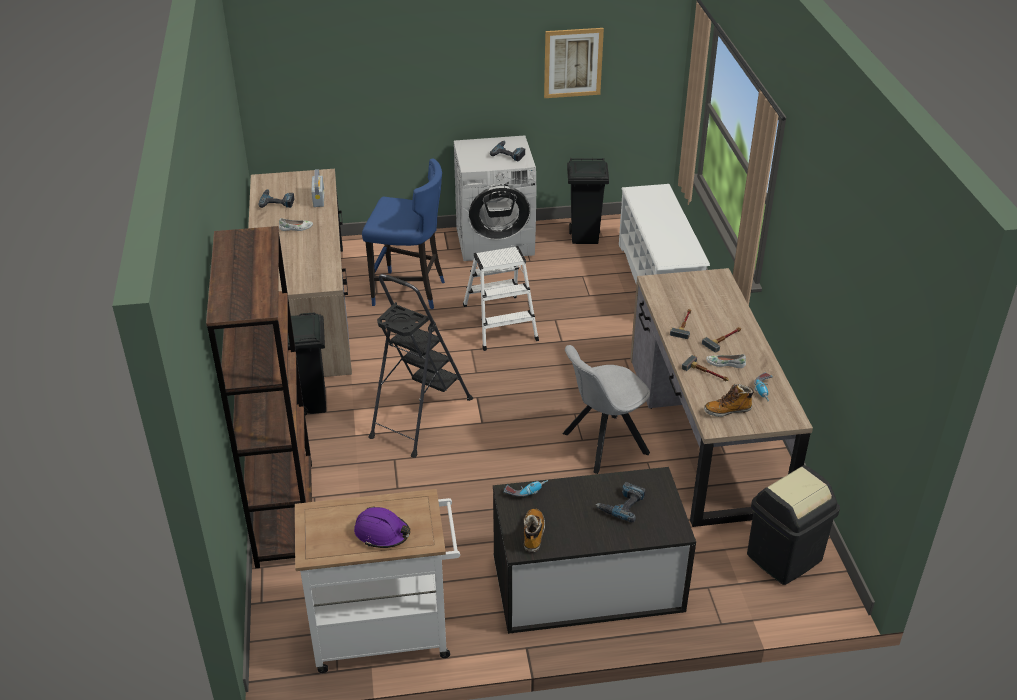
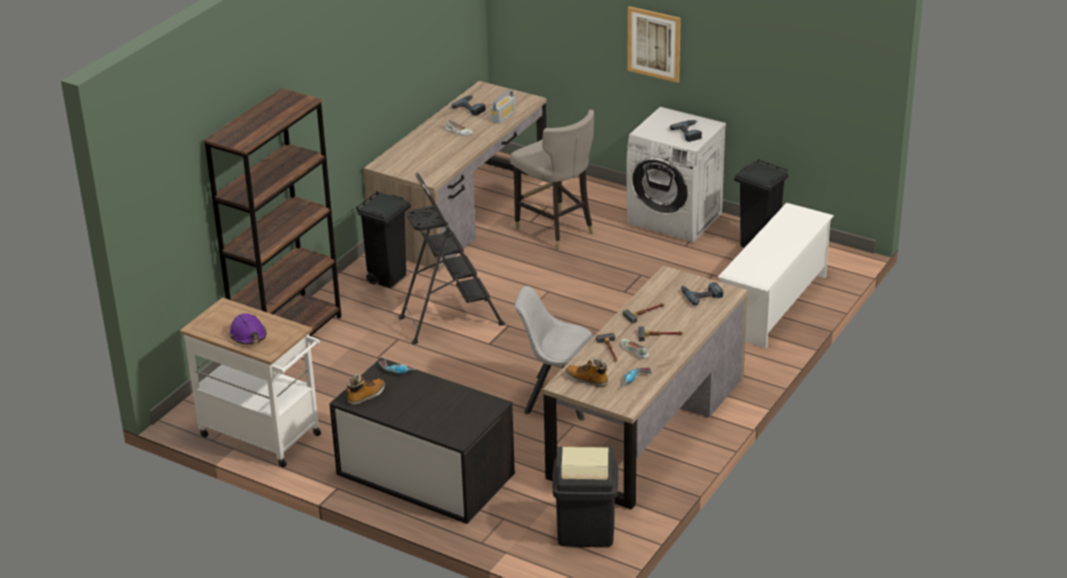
camera: 40 degrees right, 5 degrees down
blue stool [362,158,445,309] -> grey stool [510,110,594,250]
white step ladder [463,246,539,351] -> none
picture [544,28,604,98] -> picture moved to [627,6,681,83]
power drill [596,482,646,522] -> power drill moved to [681,282,723,306]

